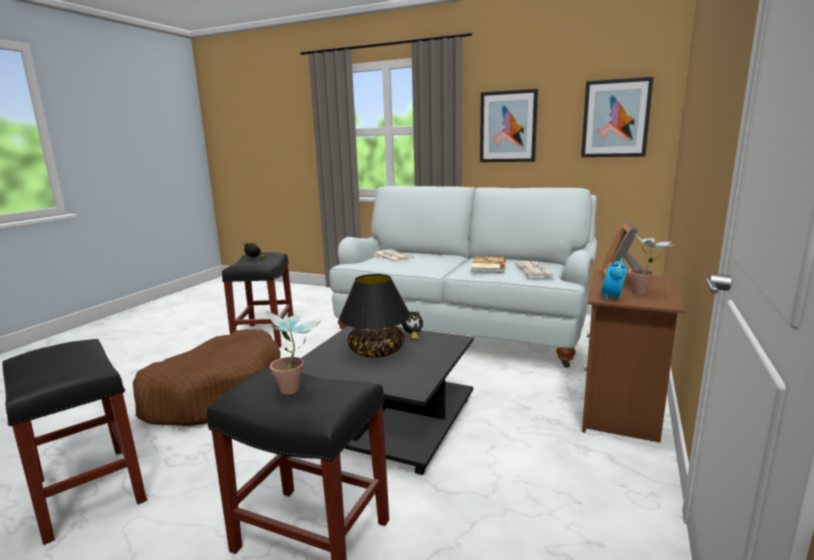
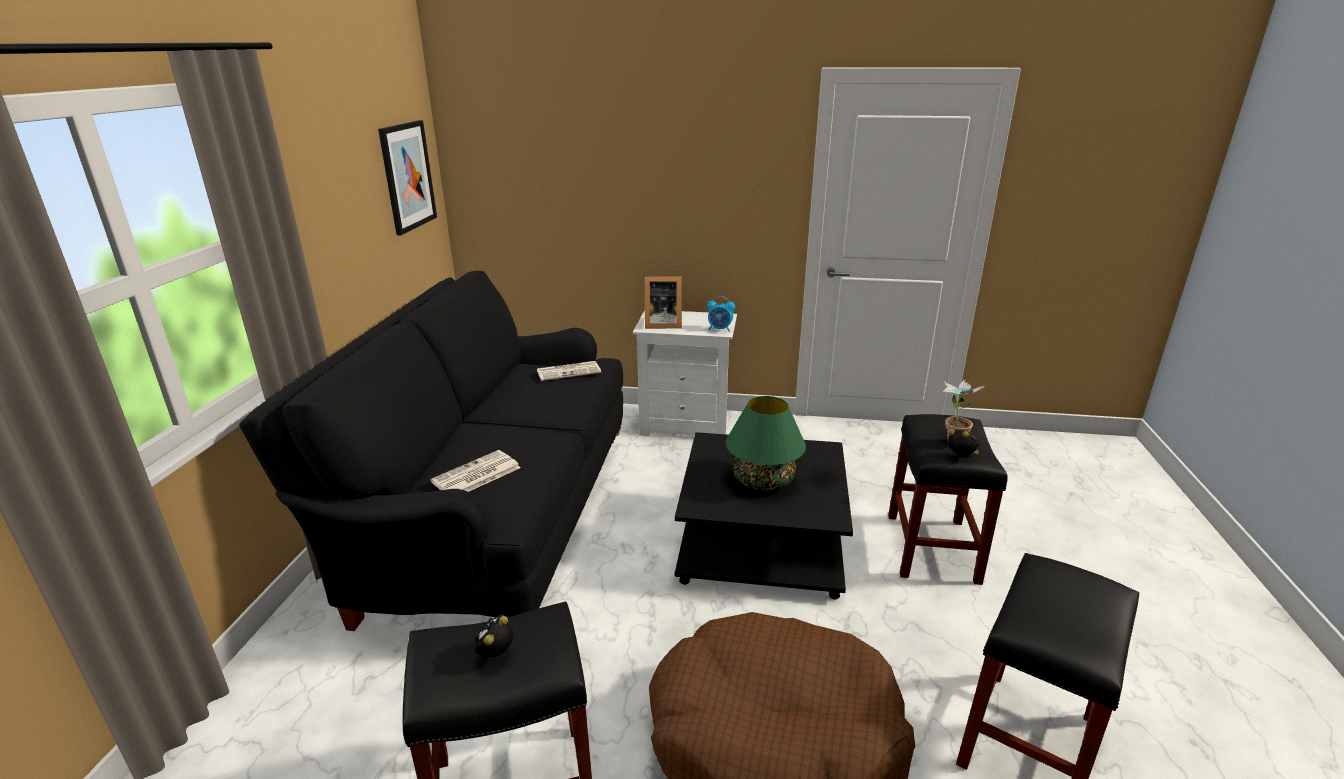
camera: 105 degrees left, 10 degrees up
white sofa [329,186,597,368] -> black sofa [239,271,623,631]
black table lamp [339,274,410,358] -> green table lamp [725,396,806,491]
alarm clock [402,311,423,340] -> alarm clock moved to [948,429,979,455]
book [471,257,505,273] -> none
picture [480,89,538,162] -> none
brown nightstand [582,271,685,443] -> white nightstand [633,310,737,436]
potted plant [629,233,673,294] -> none

